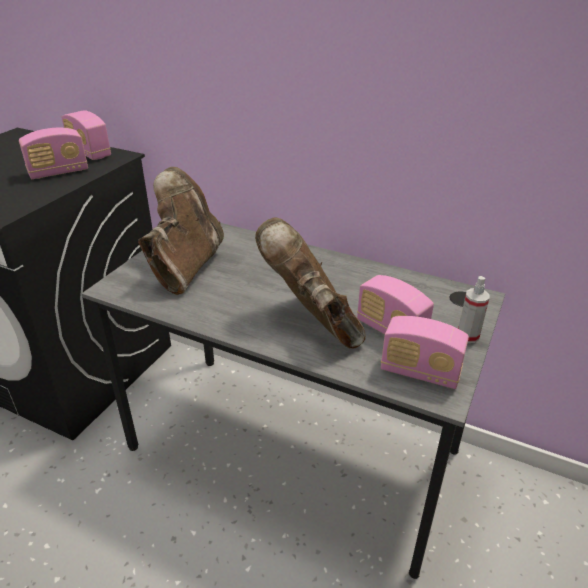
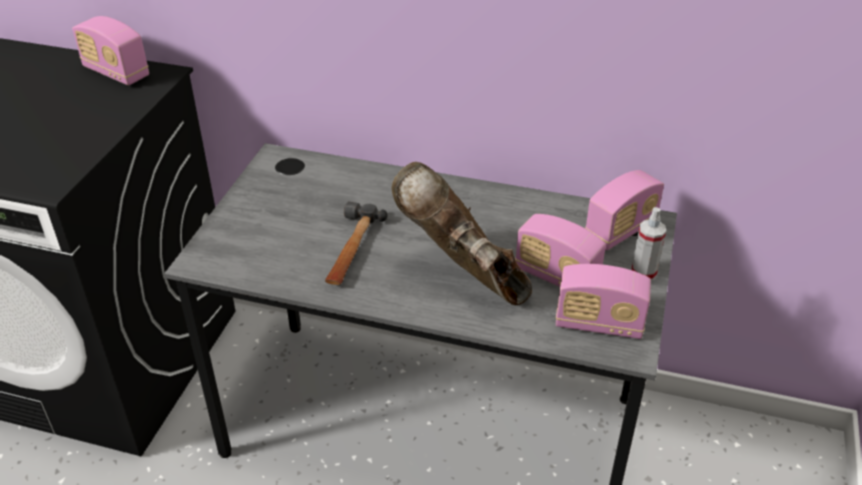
camera: 10 degrees left, 5 degrees up
radio [19,128,88,179] -> radio moved to [585,170,664,250]
brown boot [138,167,224,295] -> none
none -> hammer [325,201,388,285]

